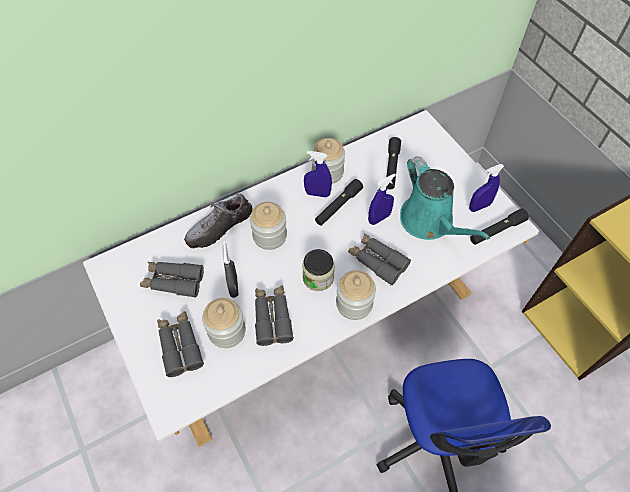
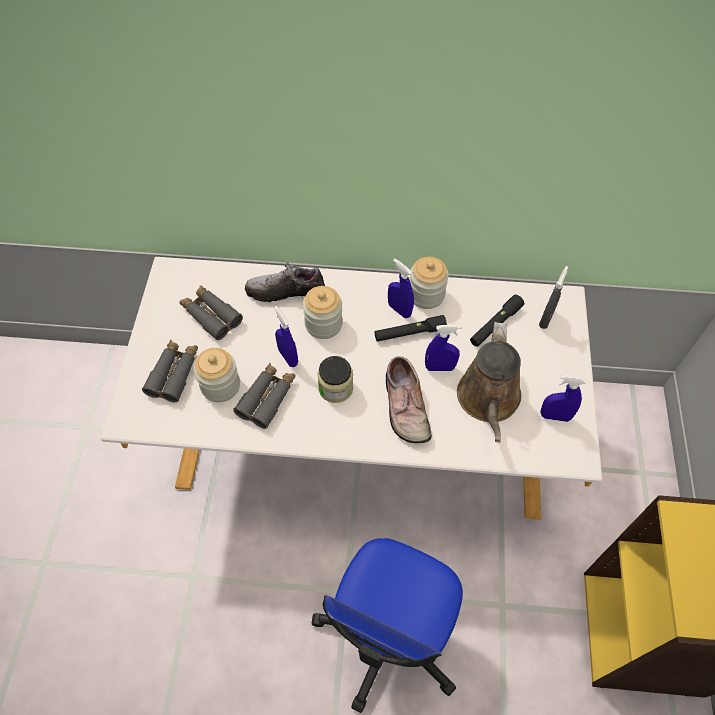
camera: 35 degrees right, 0 degrees up
grey spray bottle [222,241,239,298] -> grey spray bottle moved to [539,266,569,329]
jar [336,270,376,320] -> none
grey binoculars [348,233,411,285] -> shoe [386,356,432,443]
turquoise watering can [400,156,490,240] -> brown watering can [457,322,521,443]
black flashlight [470,209,529,245] -> none
none -> blue spray bottle [274,306,298,367]

